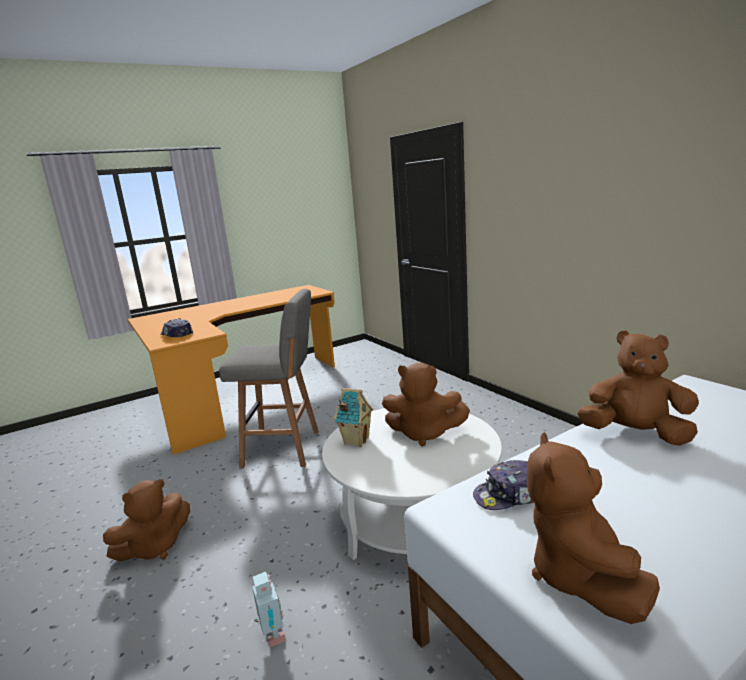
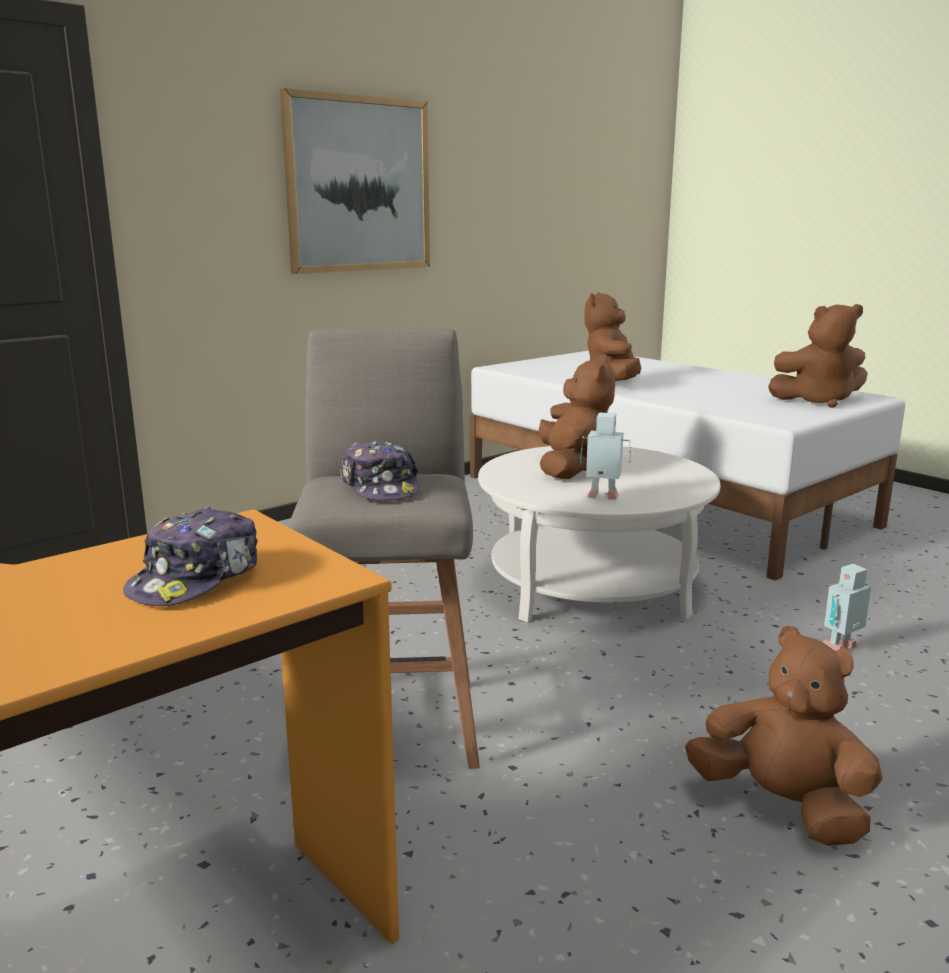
camera: 100 degrees left, 0 degrees up
toy house [334,388,373,447] -> toy robot [580,412,631,500]
cap [473,460,534,510] -> cap moved to [340,440,420,501]
none -> picture [280,88,430,274]

